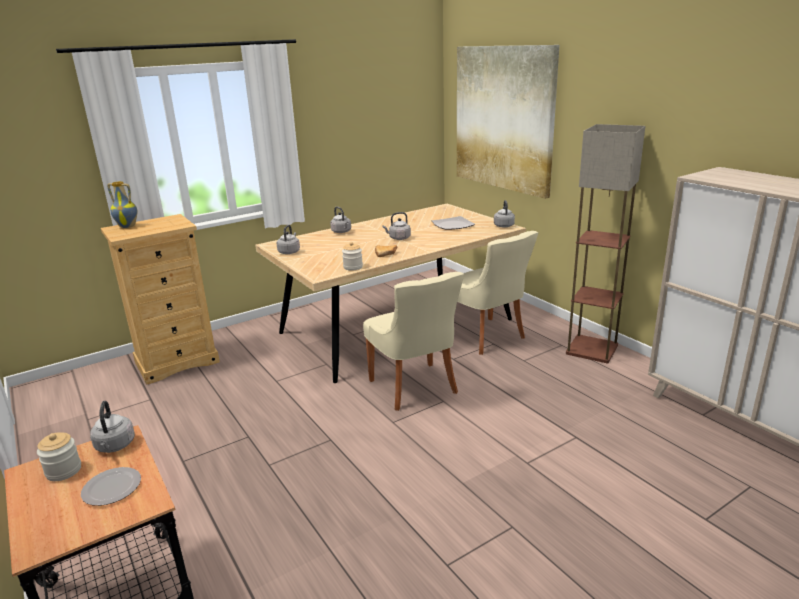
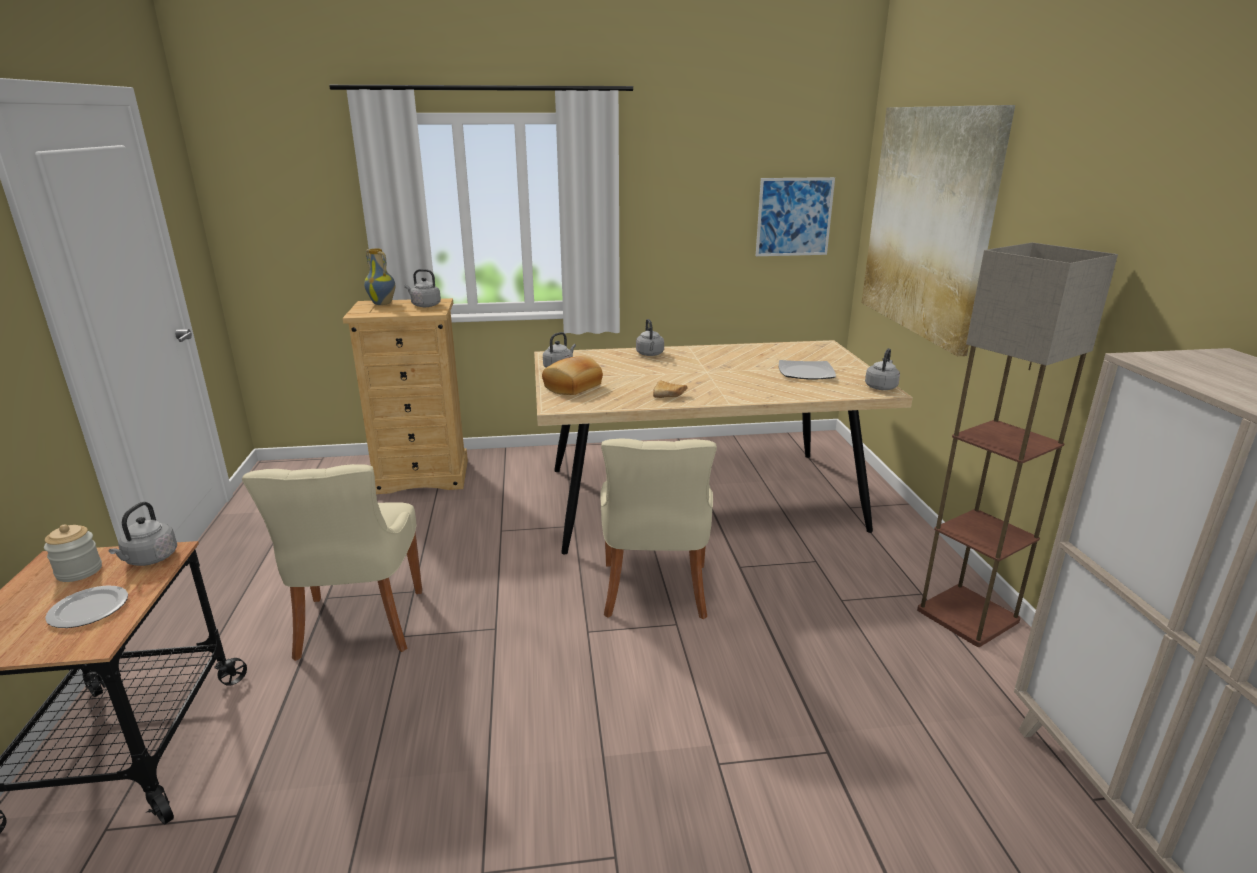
camera: 25 degrees right, 0 degrees up
jar [342,242,363,270] -> none
grey kettle [382,212,411,240] -> grey kettle moved to [404,269,441,307]
beige chair [457,231,538,355] -> beige chair moved to [242,464,422,661]
none -> bread [542,356,603,395]
none -> picture [756,177,835,256]

